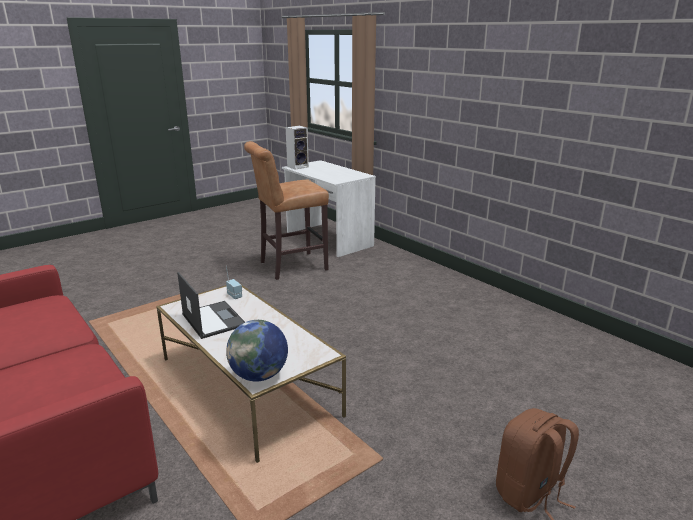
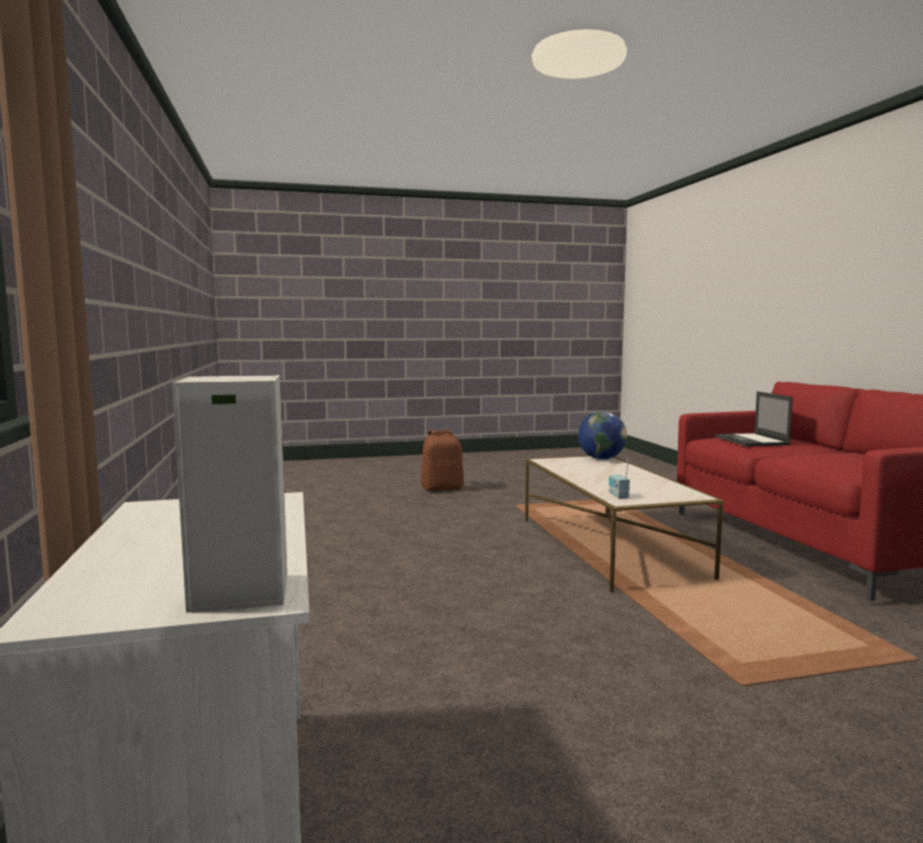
camera: 155 degrees left, 15 degrees down
laptop [177,272,245,339] -> laptop moved to [715,391,793,446]
brown stool [244,141,329,280] -> none

